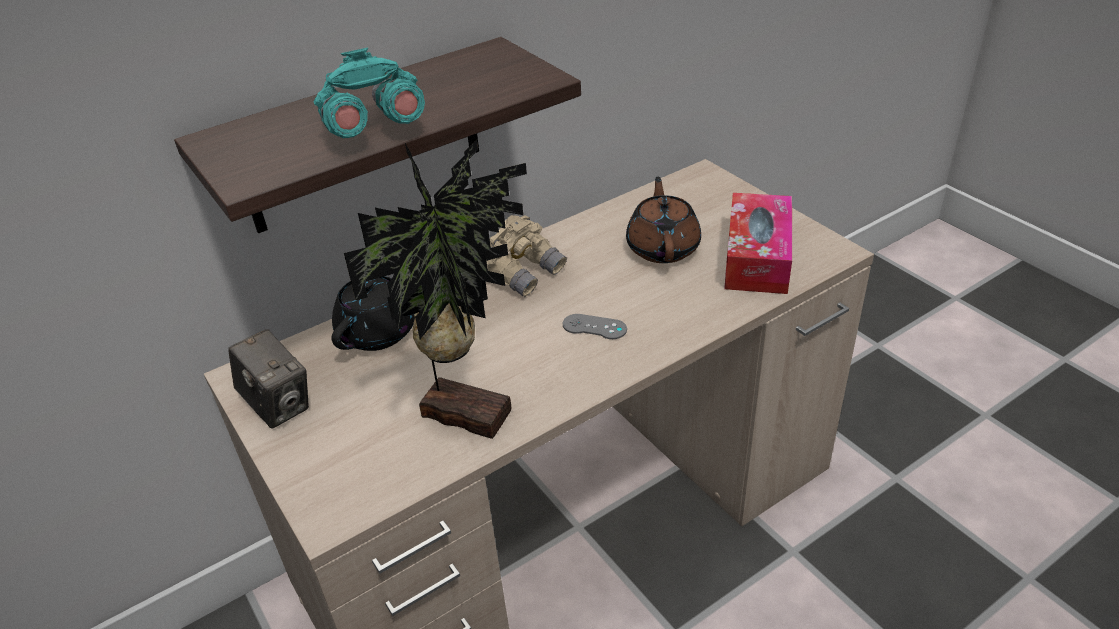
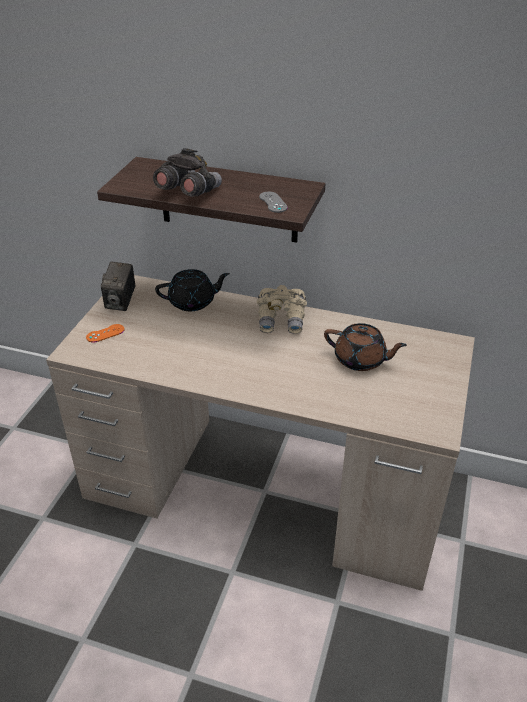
camera: 50 degrees right, 0 degrees up
turquoise binoculars [314,47,425,138] -> grey binoculars [153,148,222,197]
potted plant [344,139,527,439] -> none
grey game controller [563,314,627,339] -> grey game controller moved to [259,192,288,213]
brown teapot [626,177,701,263] -> brown teapot turned 60 degrees clockwise [324,323,407,371]
tissue box [724,193,792,294] -> none
none -> orange game controller [86,324,124,342]

